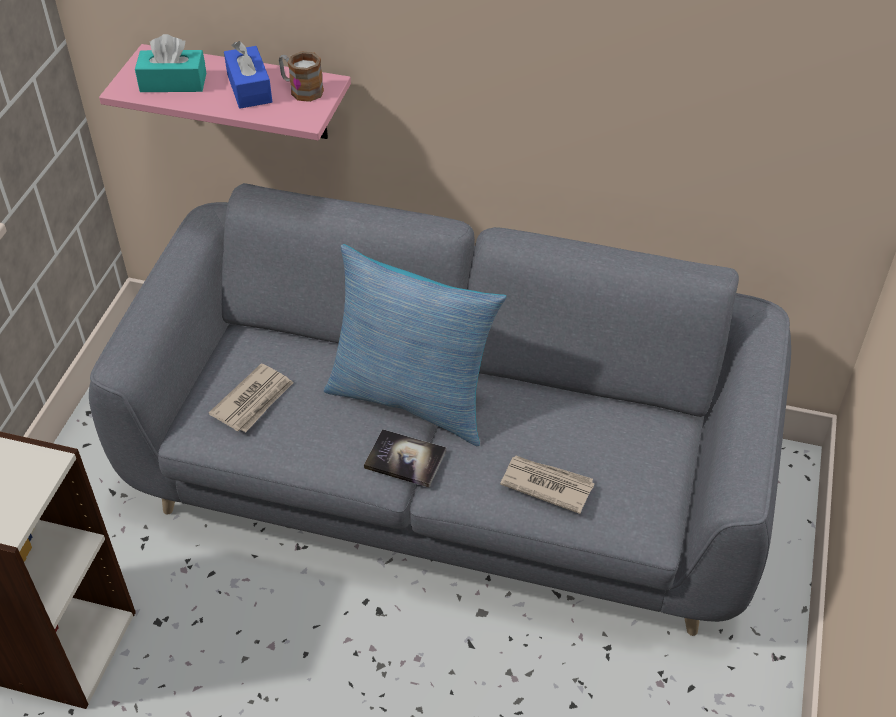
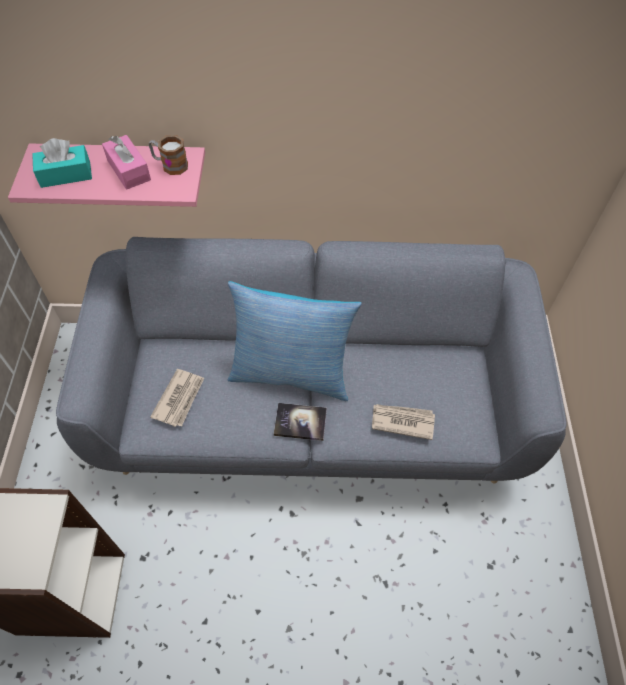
camera: 15 degrees left, 10 degrees up
blue tissue box [224,41,272,109] -> pink tissue box [102,135,151,190]

